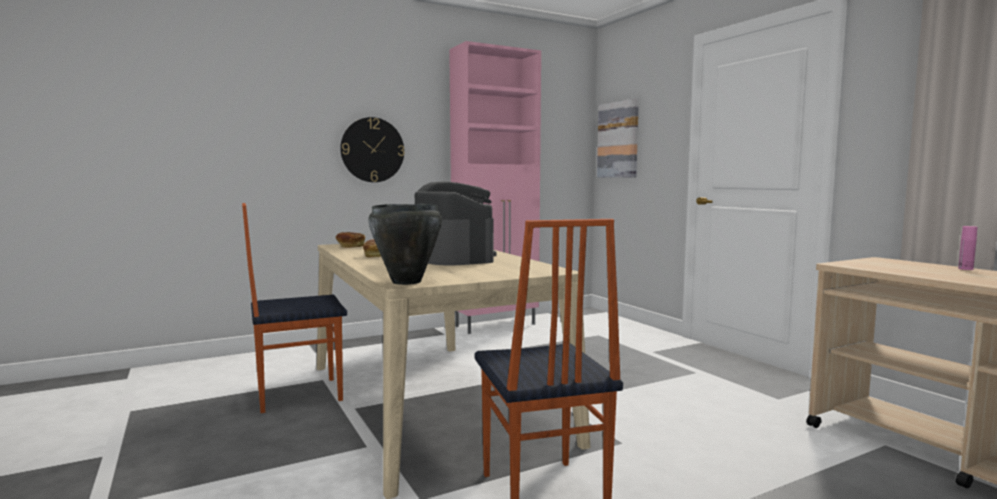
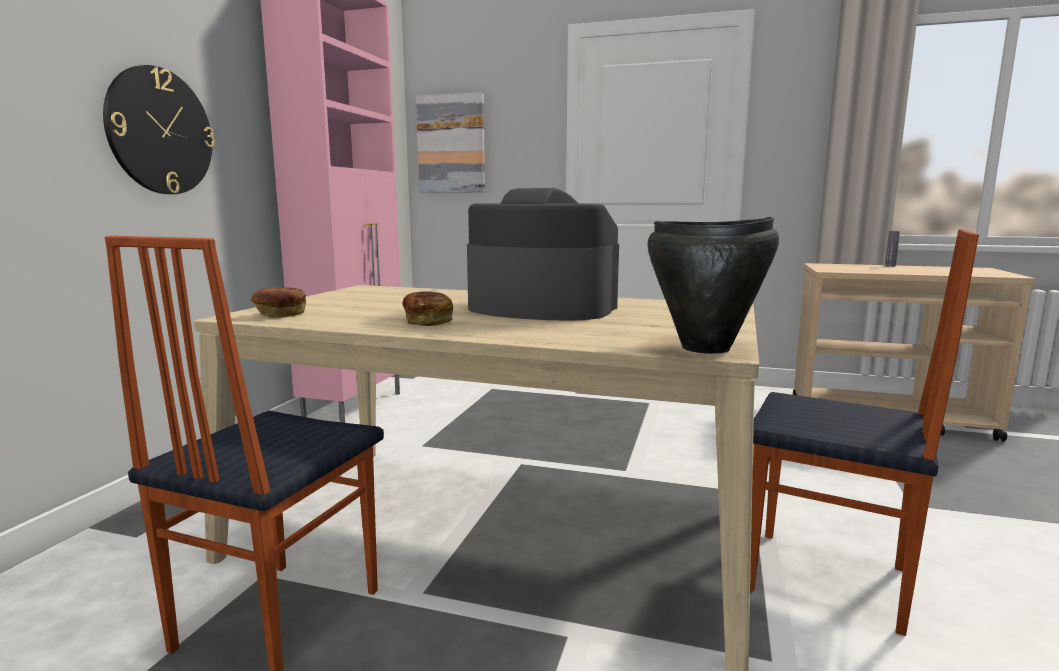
camera: 45 degrees left, 5 degrees up
pink bottle [958,226,977,270] -> grey bottle [885,231,900,267]

